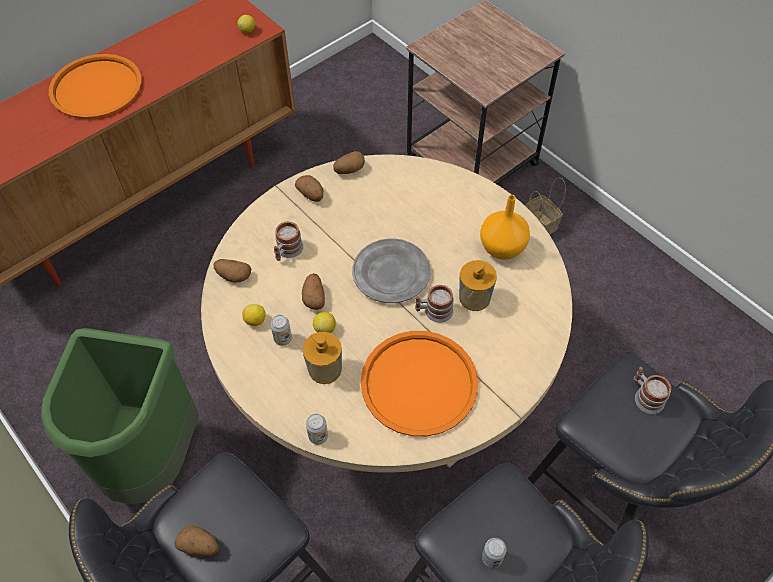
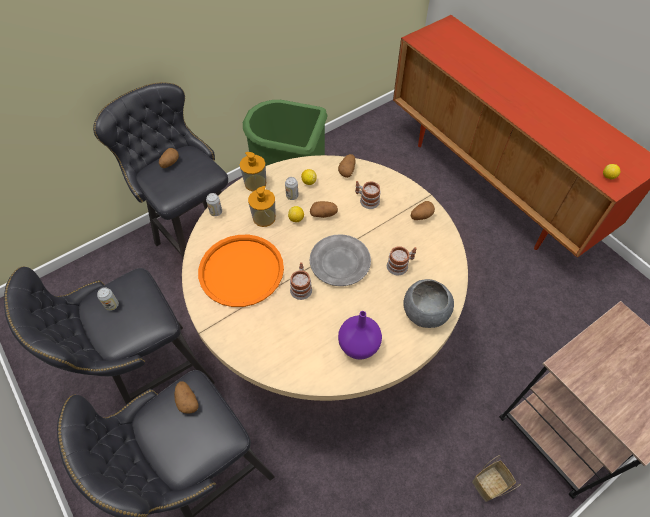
camera: 95 degrees right, 0 degrees up
orange tray [49,54,142,119] -> none
potato [333,151,365,174] -> potato moved to [174,381,199,414]
soap dispenser [459,260,497,311] -> soap dispenser moved to [240,152,266,191]
orange vase [480,195,530,260] -> purple vase [338,311,382,360]
mug [634,367,671,414] -> mug moved to [387,246,417,275]
none -> grey bowl [403,279,454,328]

